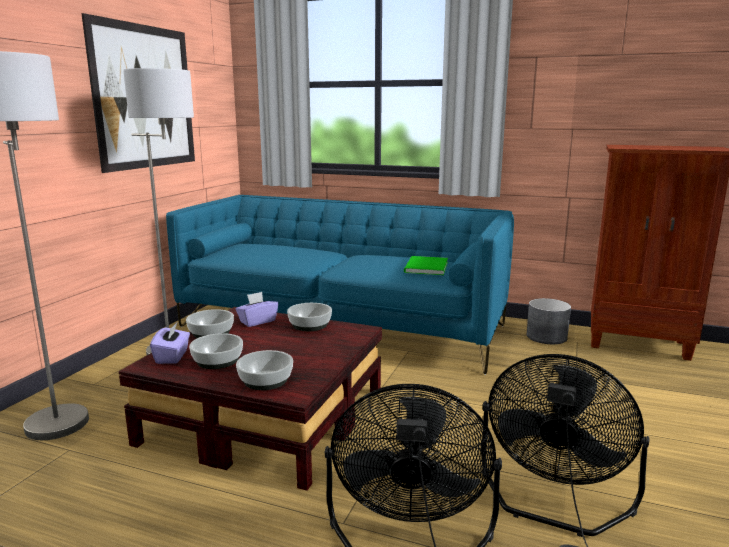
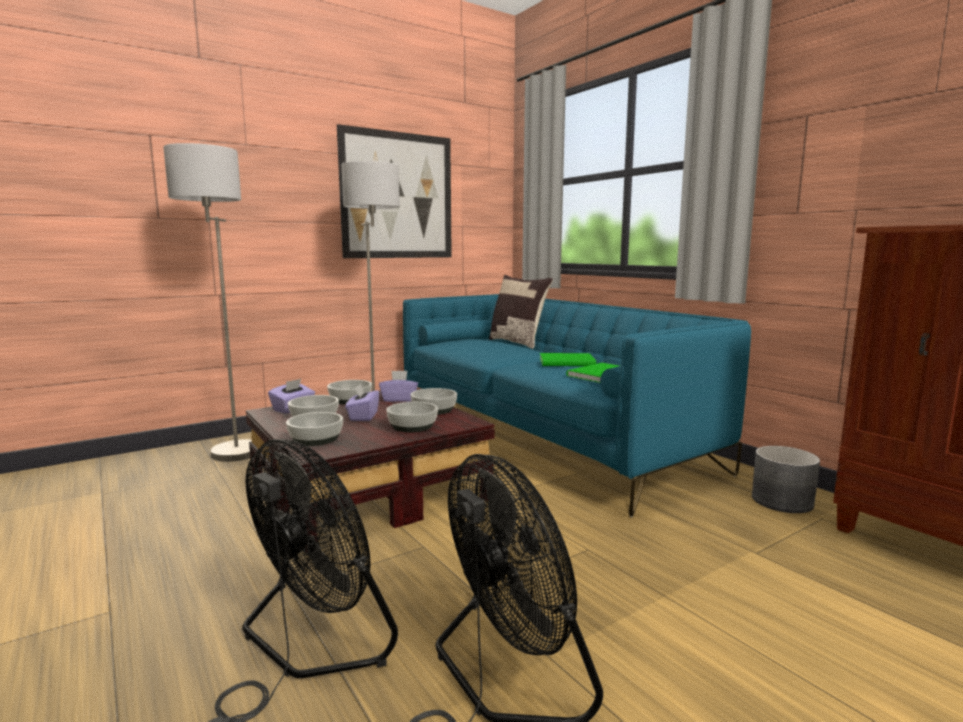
camera: 35 degrees right, 5 degrees down
none -> purple tissue box [345,383,379,421]
none -> bowl [386,402,438,432]
none -> pillow [489,275,553,349]
none -> green book [540,353,596,366]

